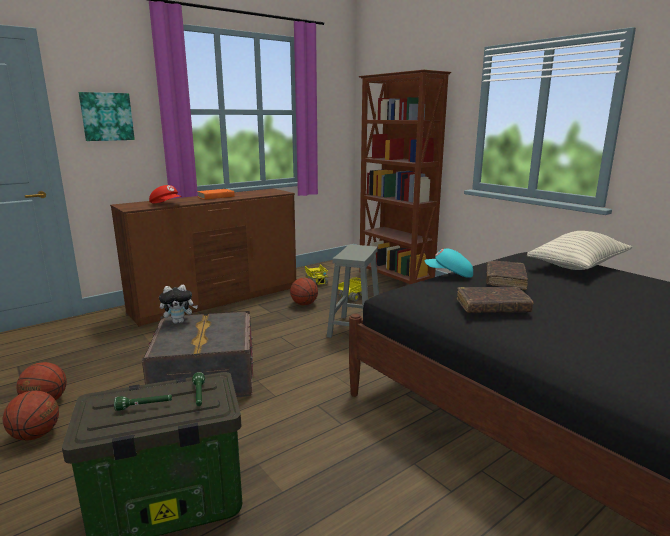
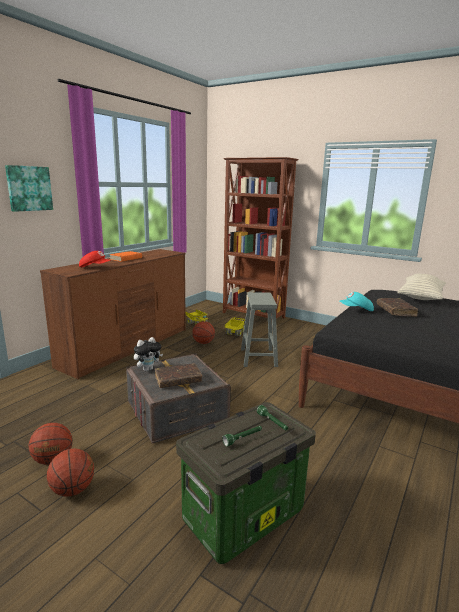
camera: 20 degrees left, 0 degrees up
brown book [457,287,534,313] -> brown book moved to [155,363,202,388]

